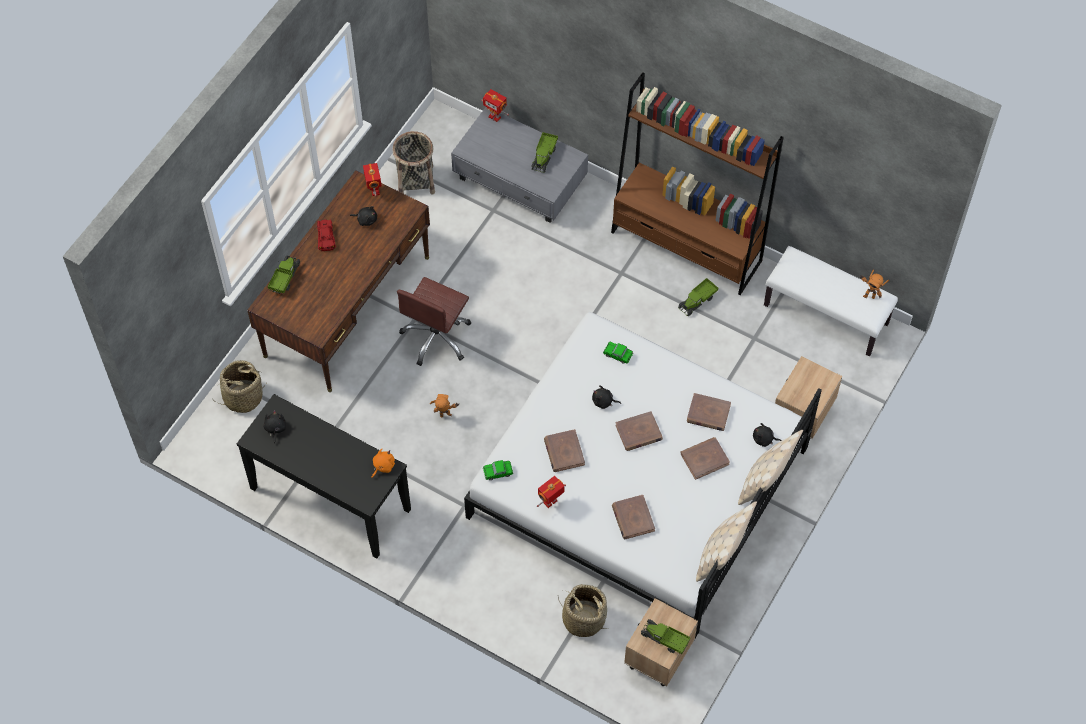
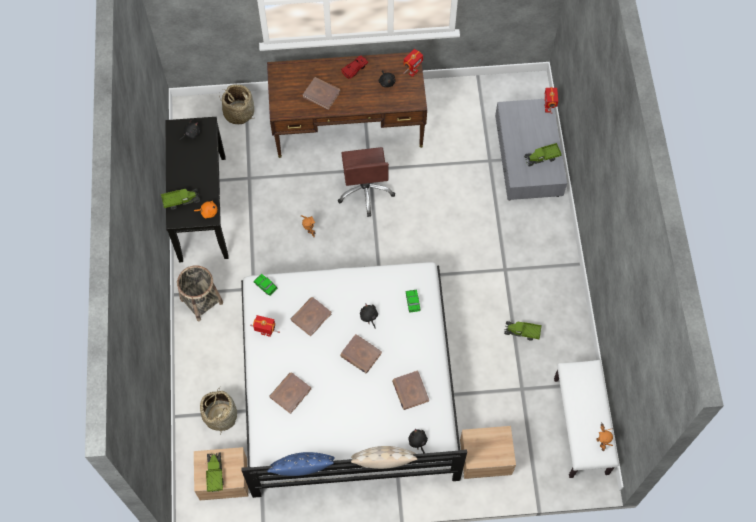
camera: 55 degrees right, 5 degrees up
toy truck [268,255,300,294] -> toy truck moved to [161,188,200,210]
basket [392,131,435,195] -> basket moved to [177,265,223,321]
brown office chair [397,277,471,366] -> brown office chair turned 90 degrees counterclockwise [337,147,395,217]
brown bookcase [611,72,784,295] -> none
brown book [681,437,730,480] -> brown book moved to [303,77,341,110]
beige pillow [696,501,757,582] -> blue pillow [267,452,335,476]

